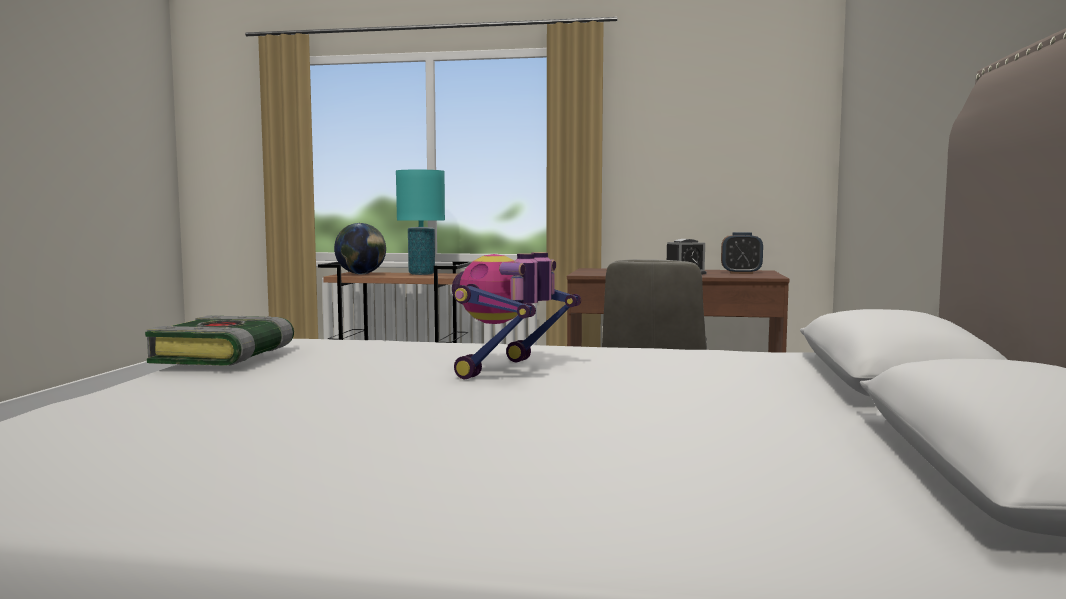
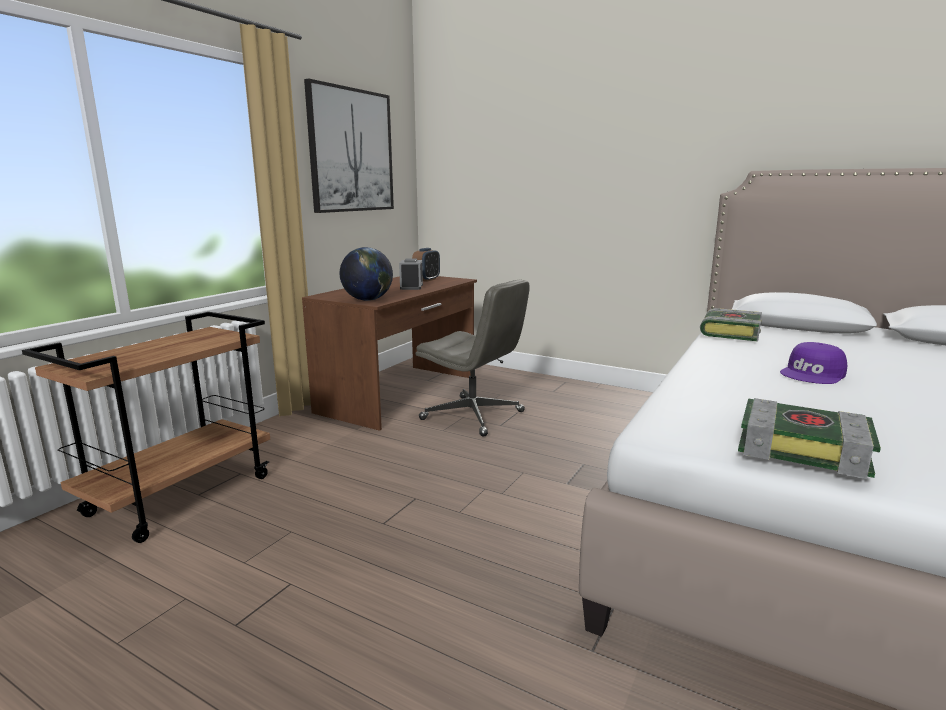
camera: 70 degrees left, 10 degrees up
globe [334,223,386,274] -> globe moved to [340,247,393,301]
turquoise table lamp [396,170,445,275] -> none
toy robot [452,252,581,379] -> purple cap [780,342,847,384]
none -> picture [304,79,394,213]
none -> book [700,308,762,341]

